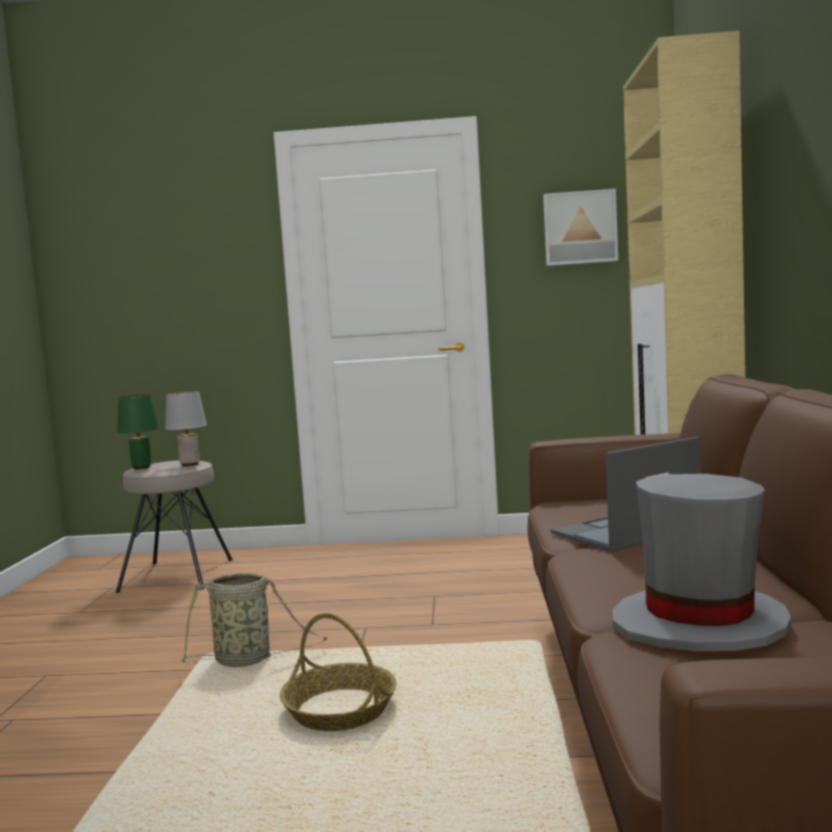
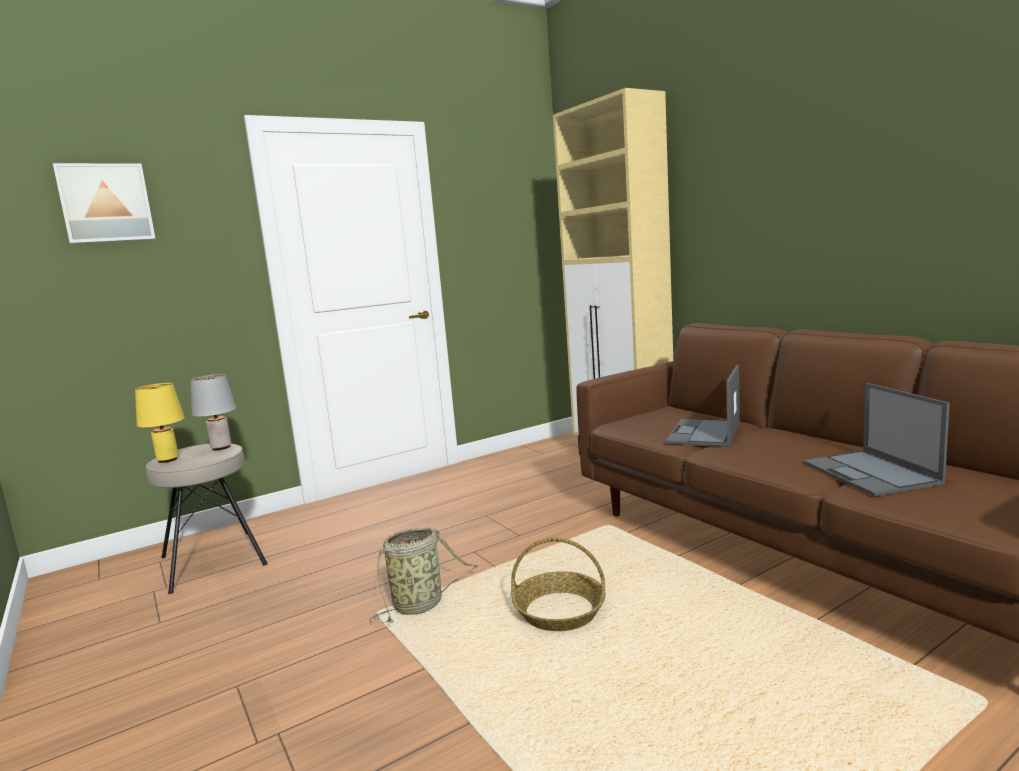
camera: 35 degrees left, 5 degrees up
green table lamp [117,394,160,469] -> yellow table lamp [135,383,185,463]
picture [543,189,618,266] -> picture moved to [53,163,155,243]
grey hat [612,474,791,652] -> laptop [803,383,950,496]

